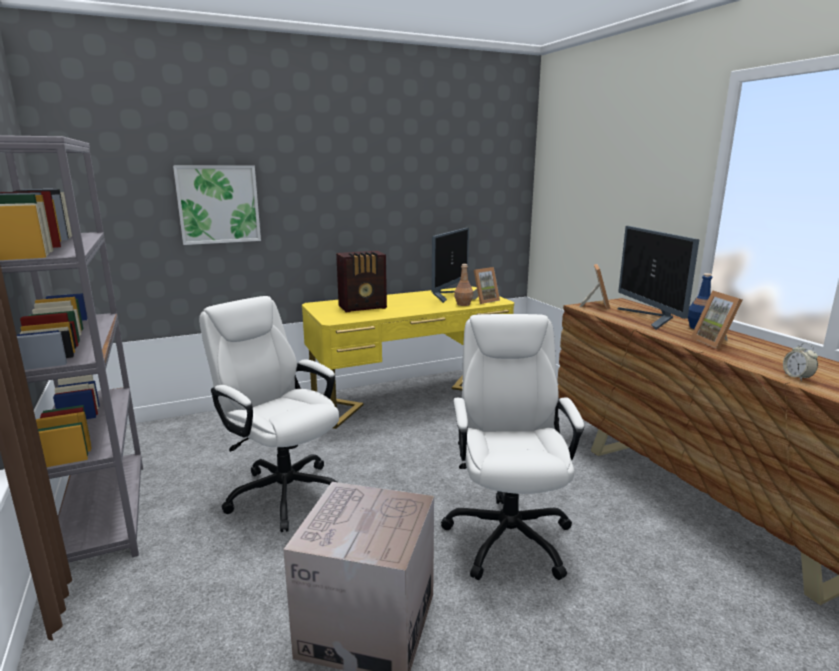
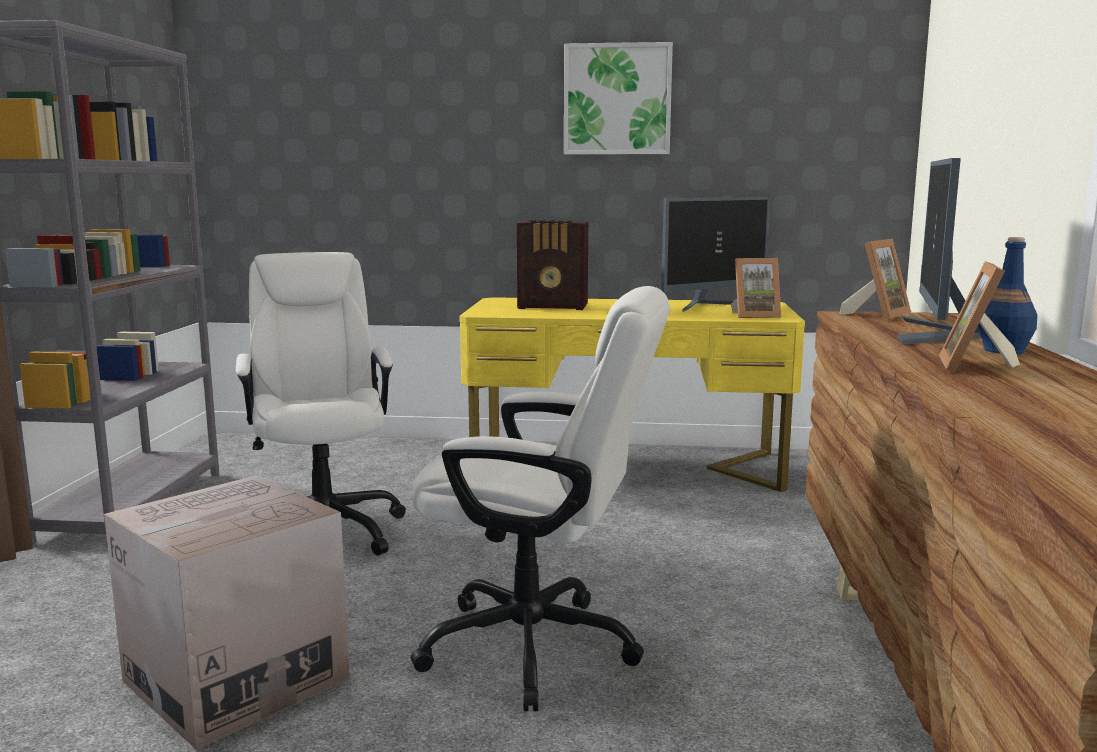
camera: 30 degrees right, 5 degrees down
picture [173,165,261,245] -> picture moved to [564,42,673,155]
white office chair [441,314,584,580] -> white office chair turned 75 degrees clockwise [411,286,670,711]
brown bottle [454,264,473,306] -> none
alarm clock [783,343,818,381] -> none

